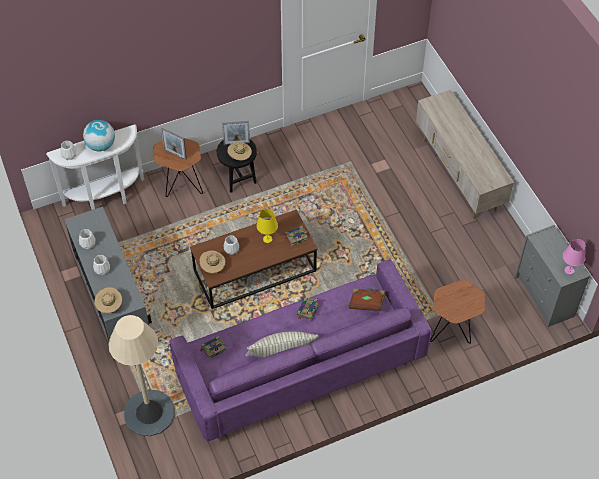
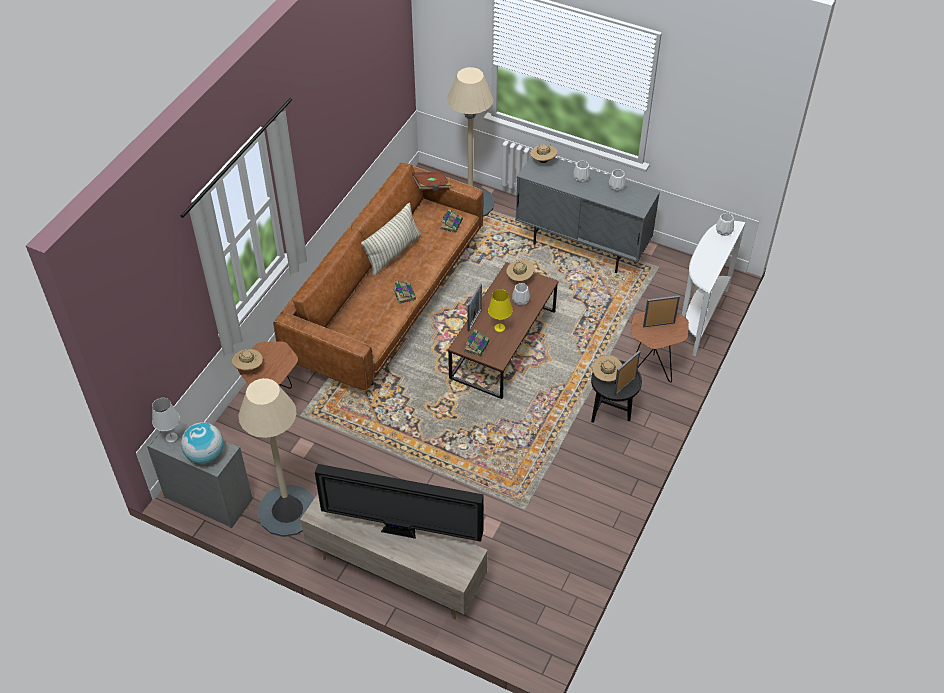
camera: 140 degrees right, 5 degrees down
globe [83,120,115,151] -> globe moved to [181,422,223,464]
purple sofa [169,259,432,442] -> brown sofa [273,163,484,392]
brown book [349,288,386,311] -> brown book moved to [412,172,451,191]
pink table lamp [563,239,586,275] -> white table lamp [152,398,180,443]
none -> beige hat [232,349,263,371]
none -> beige floor lamp [238,378,314,537]
none -> television [315,464,484,542]
none -> picture frame [467,283,482,331]

